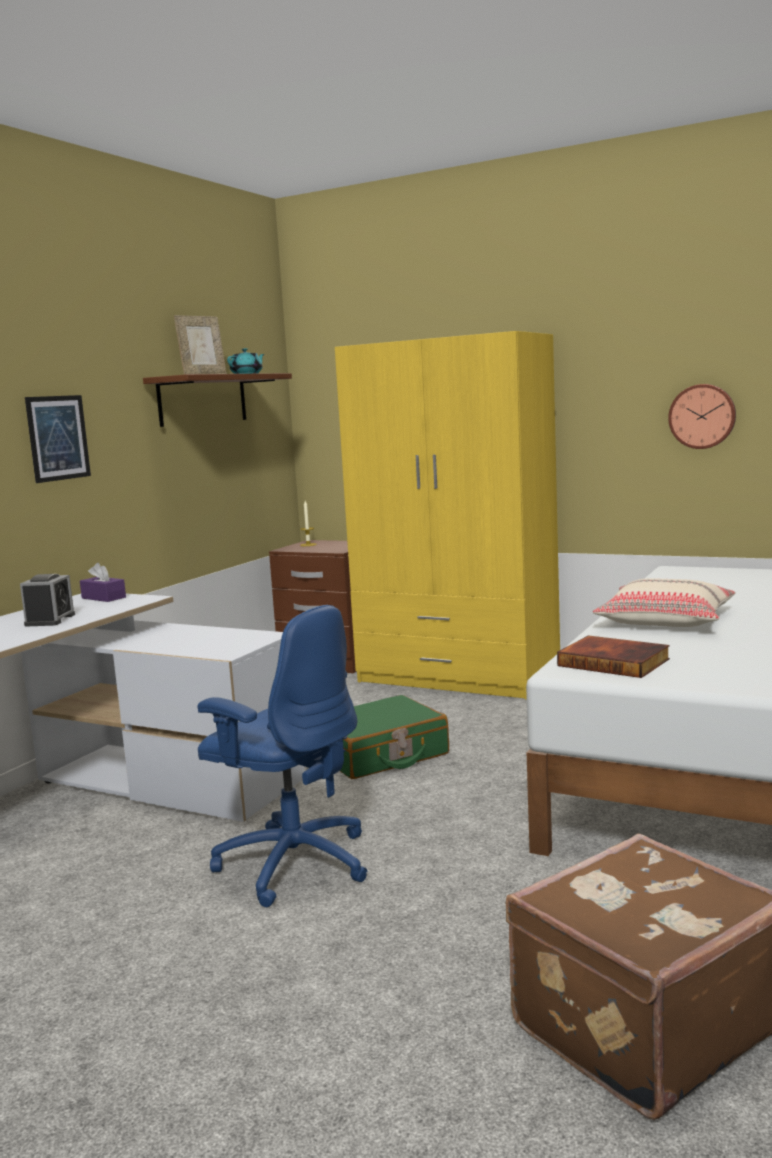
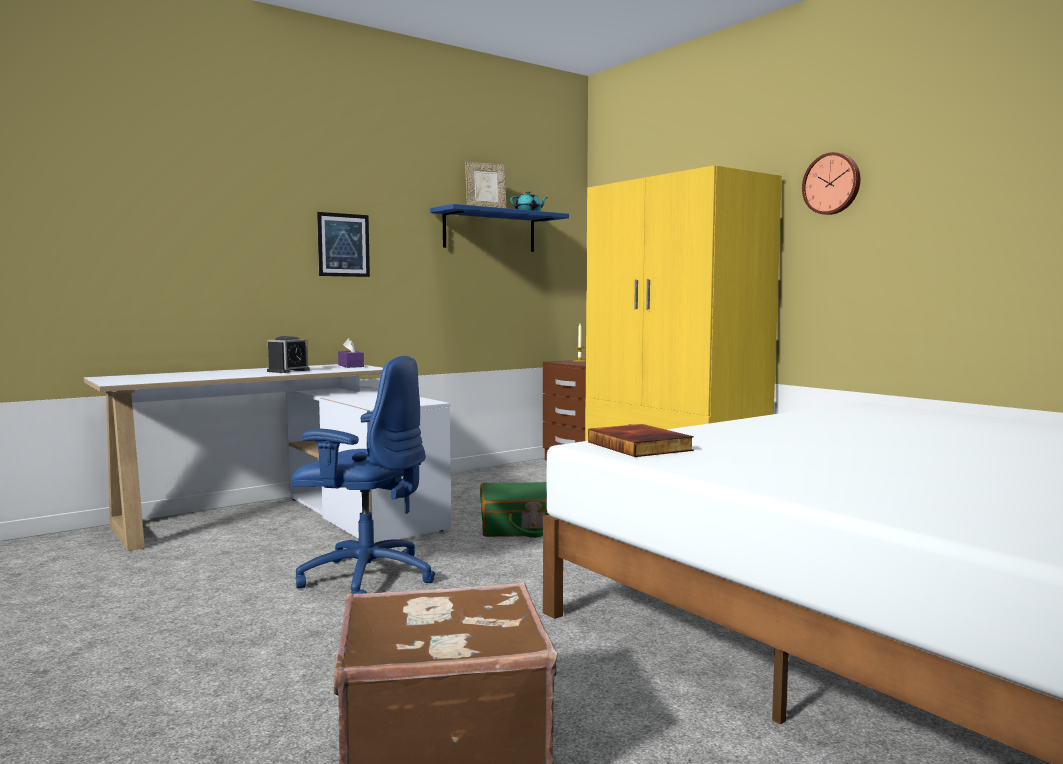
camera: 25 degrees right, 5 degrees down
brown shelf [143,373,292,427] -> blue shelf [430,204,569,252]
blue office chair [197,605,368,907] -> blue office chair turned 45 degrees counterclockwise [291,356,435,594]
beige pillow [593,578,736,627] -> none
wall clock [668,384,736,449] -> wall clock moved to [802,152,860,215]

